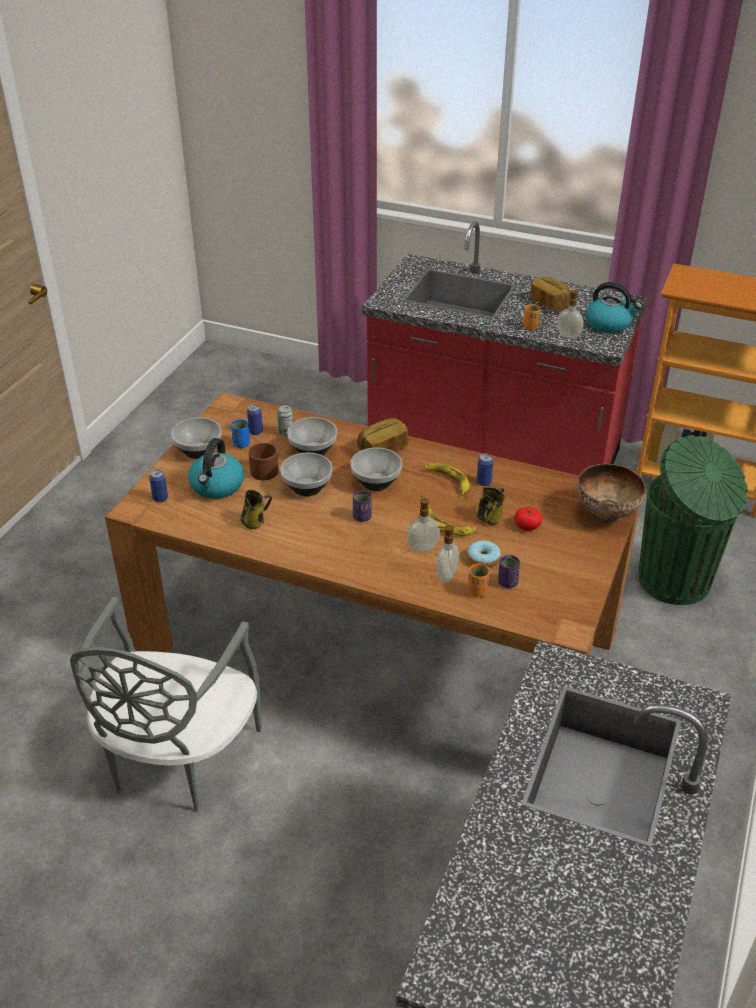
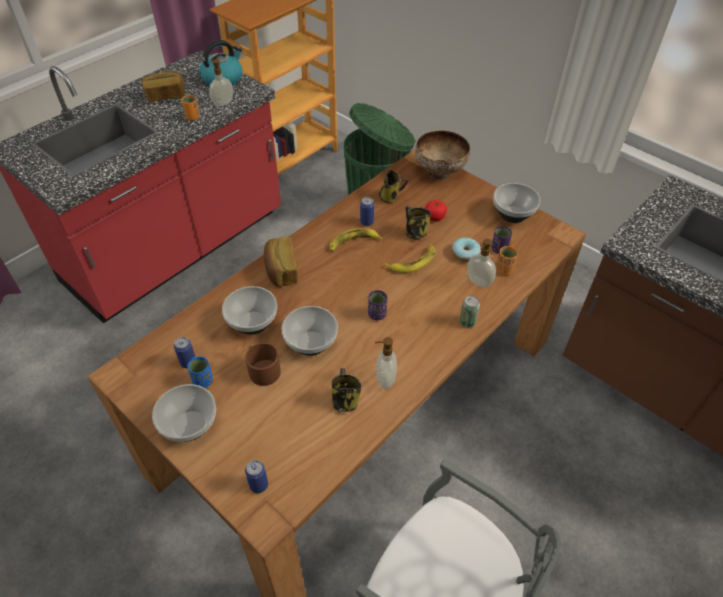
camera: 70 degrees left, 10 degrees up
kettle [188,438,244,499] -> none
can [277,405,293,436] -> can moved to [459,296,480,328]
bowl [350,448,402,491] -> bowl moved to [493,183,541,223]
soap dispenser [407,496,440,553] -> soap dispenser moved to [375,337,397,389]
none -> mug [379,170,408,203]

